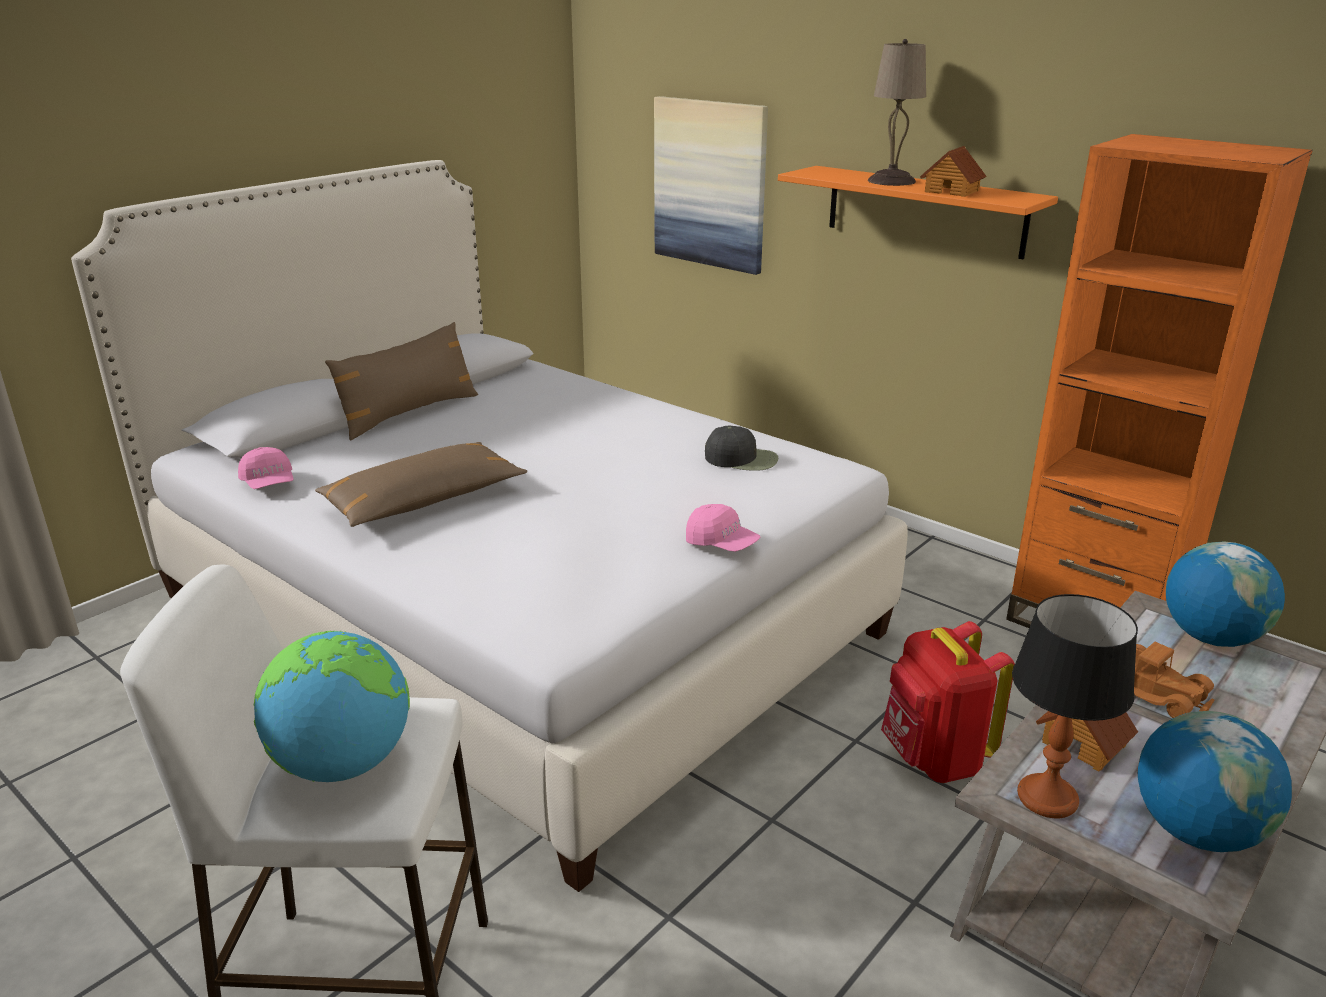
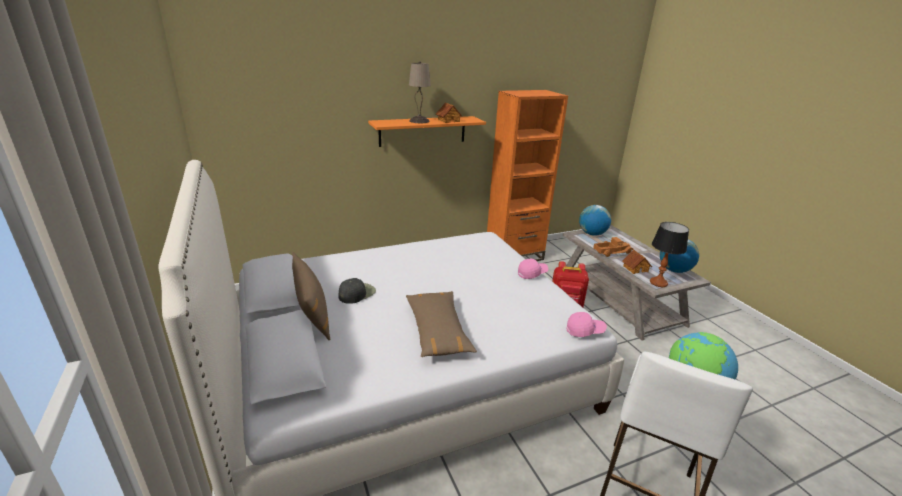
camera: 65 degrees left, 0 degrees up
pink cap [238,447,294,489] -> pink cap moved to [567,312,607,337]
picture [654,96,768,275] -> none
black cap [705,426,778,471] -> black cap moved to [339,278,376,304]

